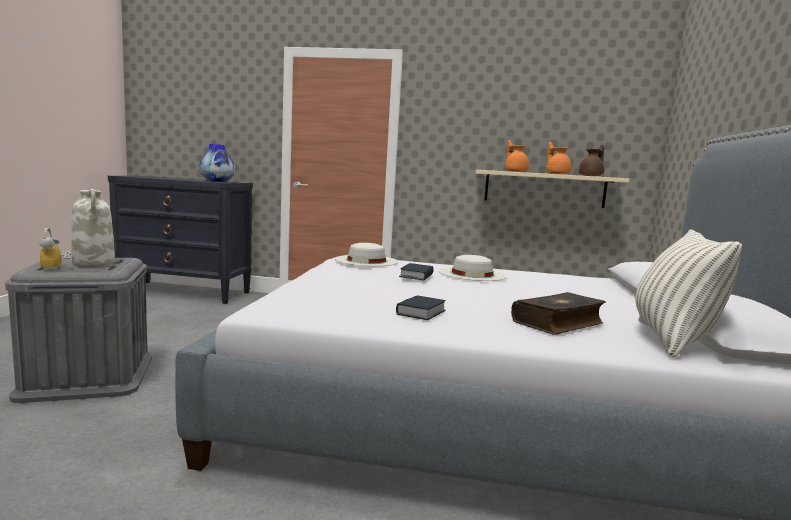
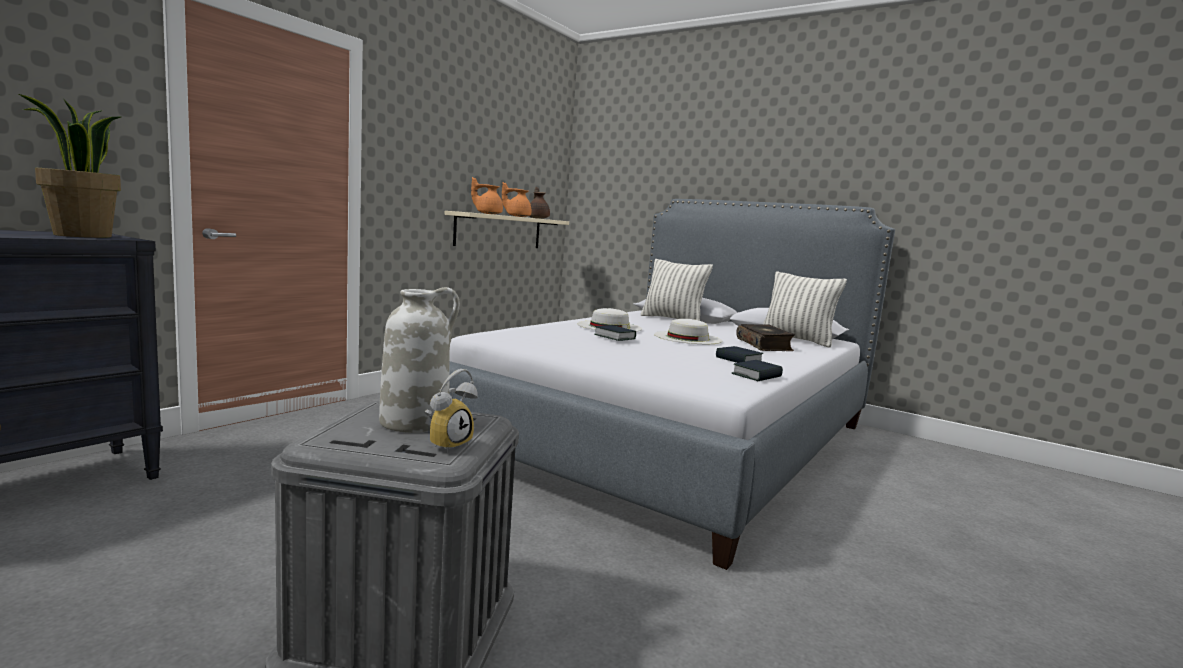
camera: 65 degrees left, 0 degrees up
alarm clock [39,228,71,272] -> alarm clock turned 60 degrees counterclockwise [425,369,478,453]
vase [199,144,235,182] -> potted plant [19,94,121,238]
white hat [335,243,398,266] -> white hat moved to [654,319,722,344]
none -> pillow [641,259,713,321]
none -> book [731,360,783,381]

